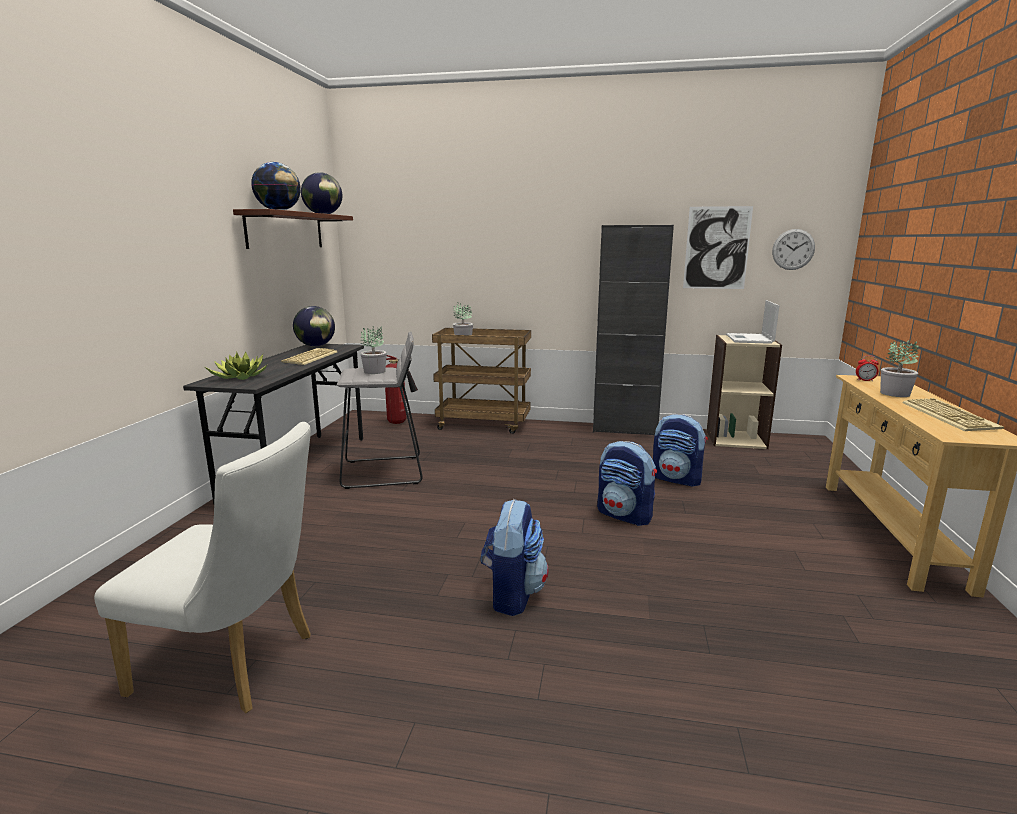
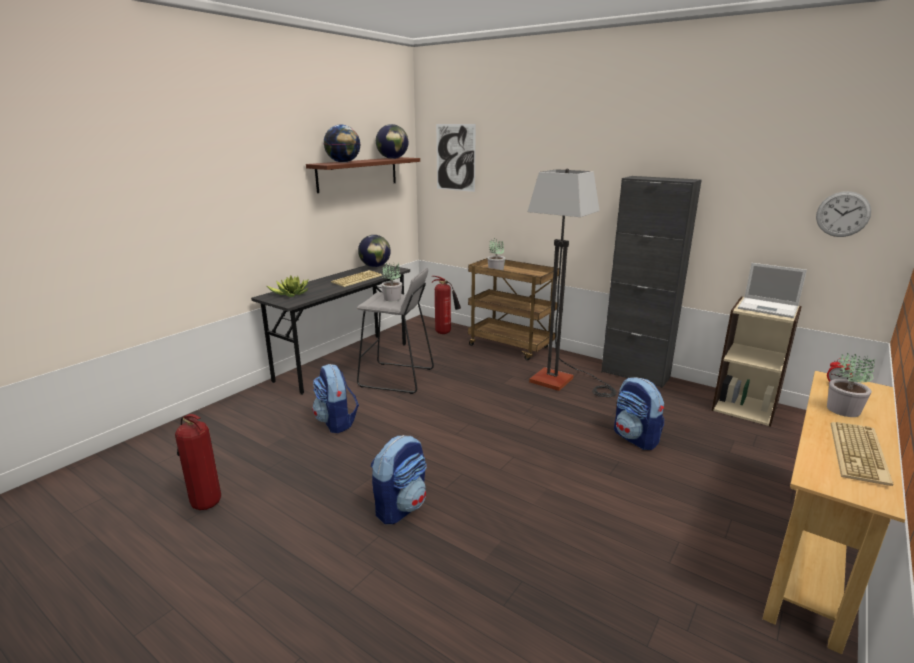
camera: 25 degrees right, 5 degrees up
white chair [94,422,311,713] -> fire extinguisher [175,414,221,510]
backpack [597,441,657,526] -> backpack moved to [312,364,359,433]
picture [683,206,753,289] -> picture moved to [436,124,476,192]
laptop [726,300,779,344] -> laptop turned 90 degrees counterclockwise [738,263,807,318]
none -> floor lamp [528,169,617,397]

